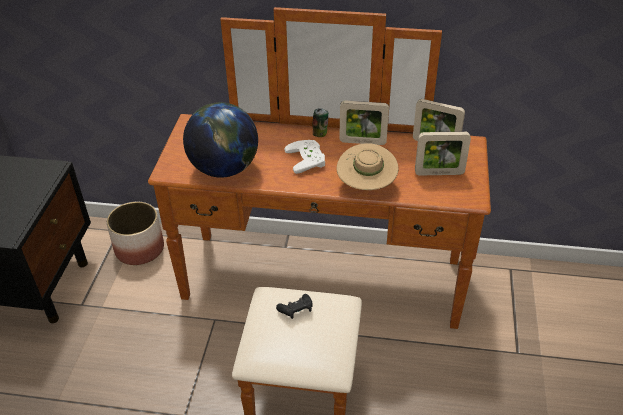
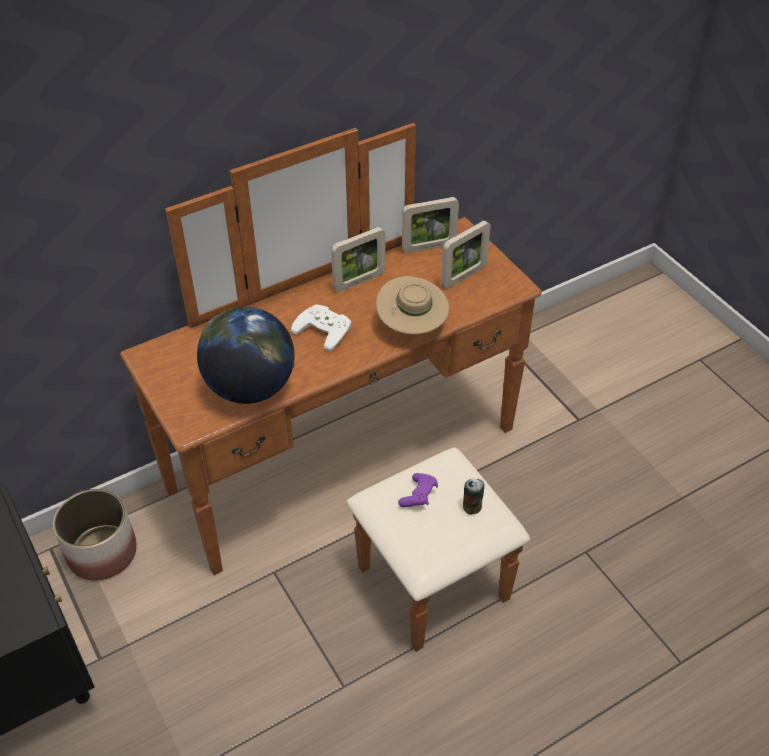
camera: 40 degrees left, 5 degrees up
black game controller [276,294,313,319] -> purple game controller [398,473,438,507]
can [313,108,328,137] -> can moved to [463,479,484,515]

